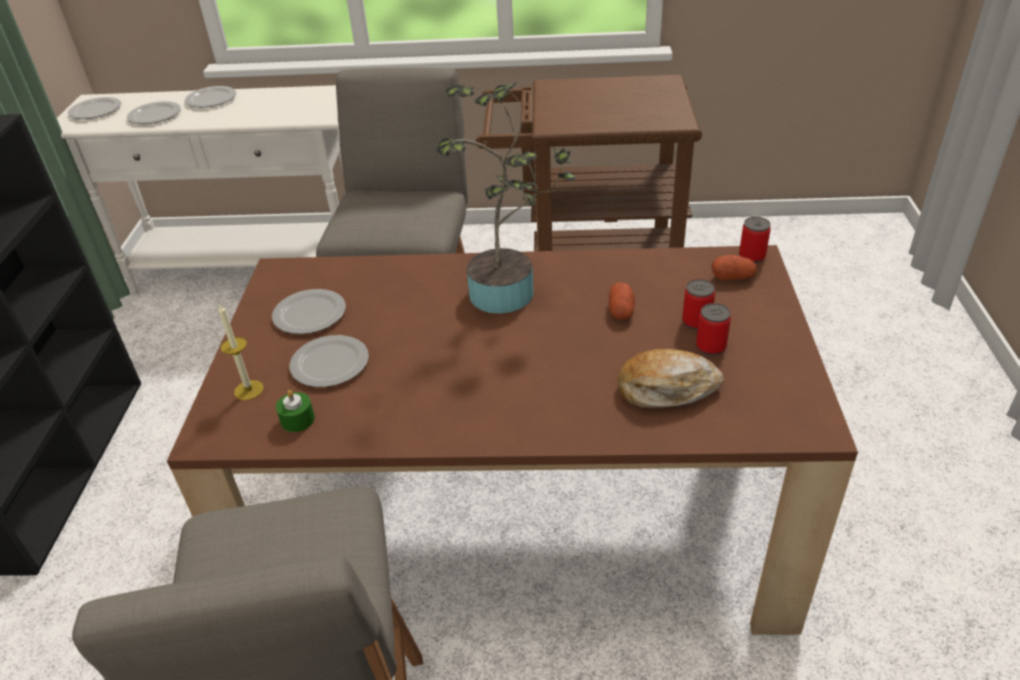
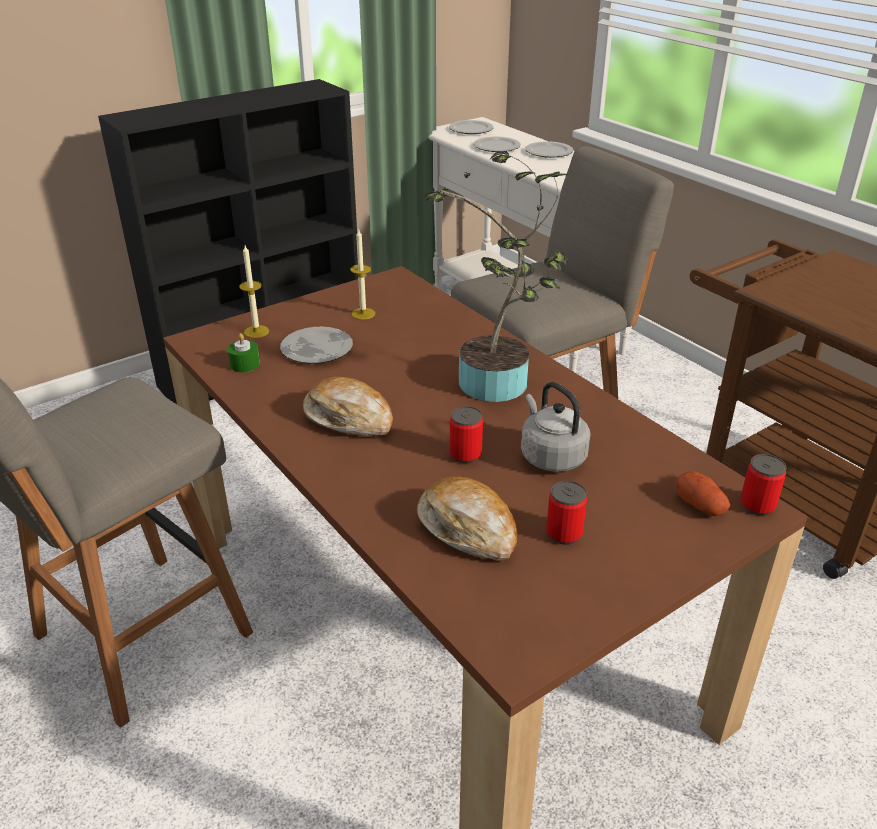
camera: 50 degrees right, 5 degrees down
plate [272,289,346,334] -> candle [350,230,375,320]
potato [609,283,635,320] -> grey kettle [521,382,590,472]
can [682,279,715,330] -> can moved to [450,406,483,463]
none -> bread [303,377,393,436]

